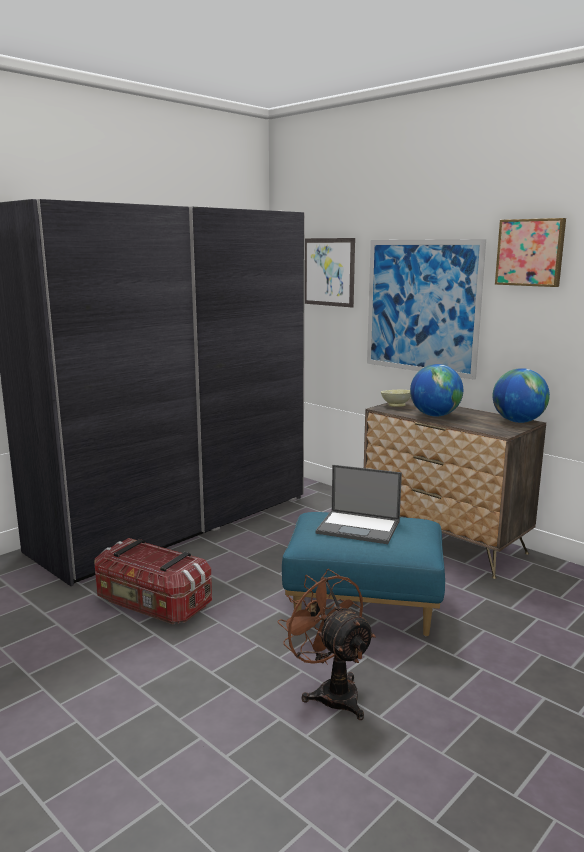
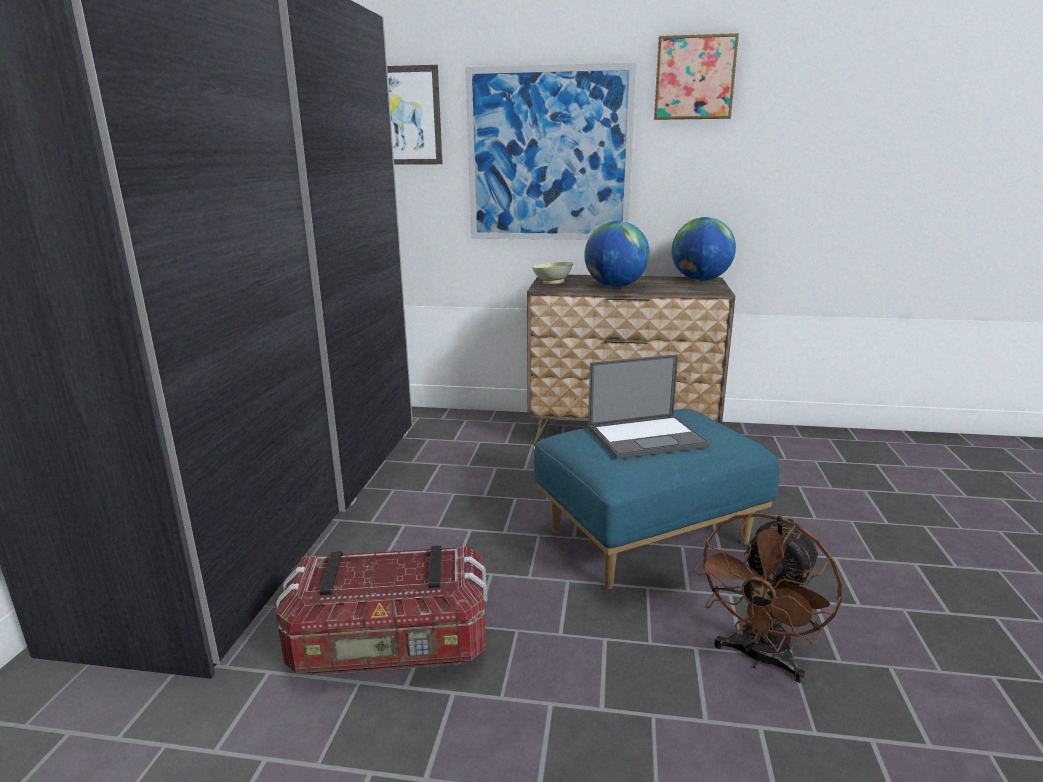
camera: 35 degrees left, 5 degrees up
brown fan [278,569,376,720] -> brown fan turned 75 degrees counterclockwise [694,513,842,683]

